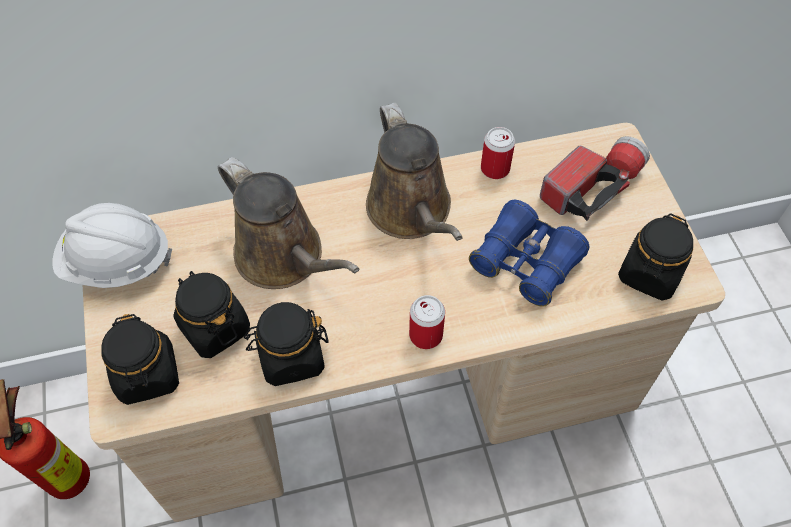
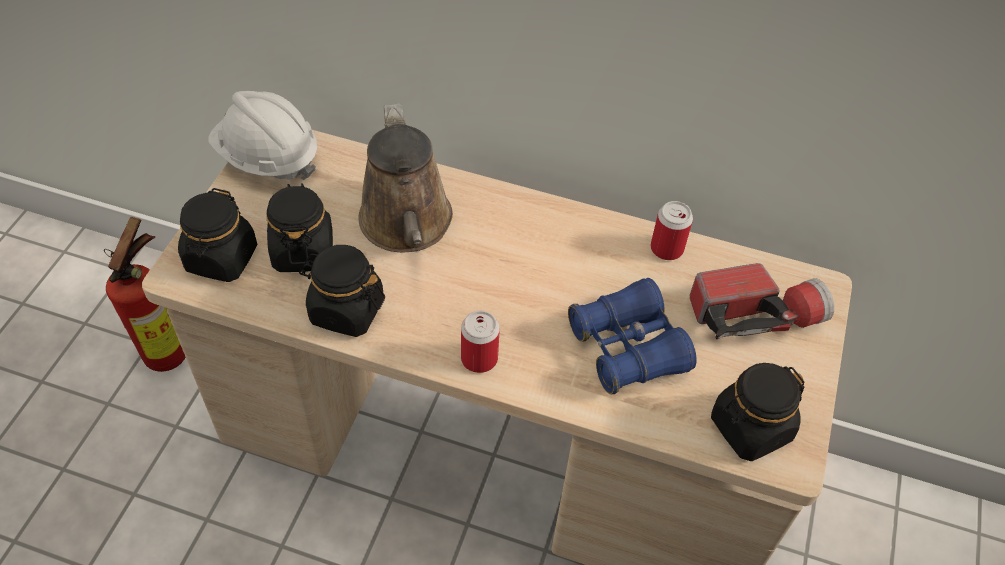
camera: 30 degrees right, 5 degrees down
brown watering can [366,103,463,241] -> none

